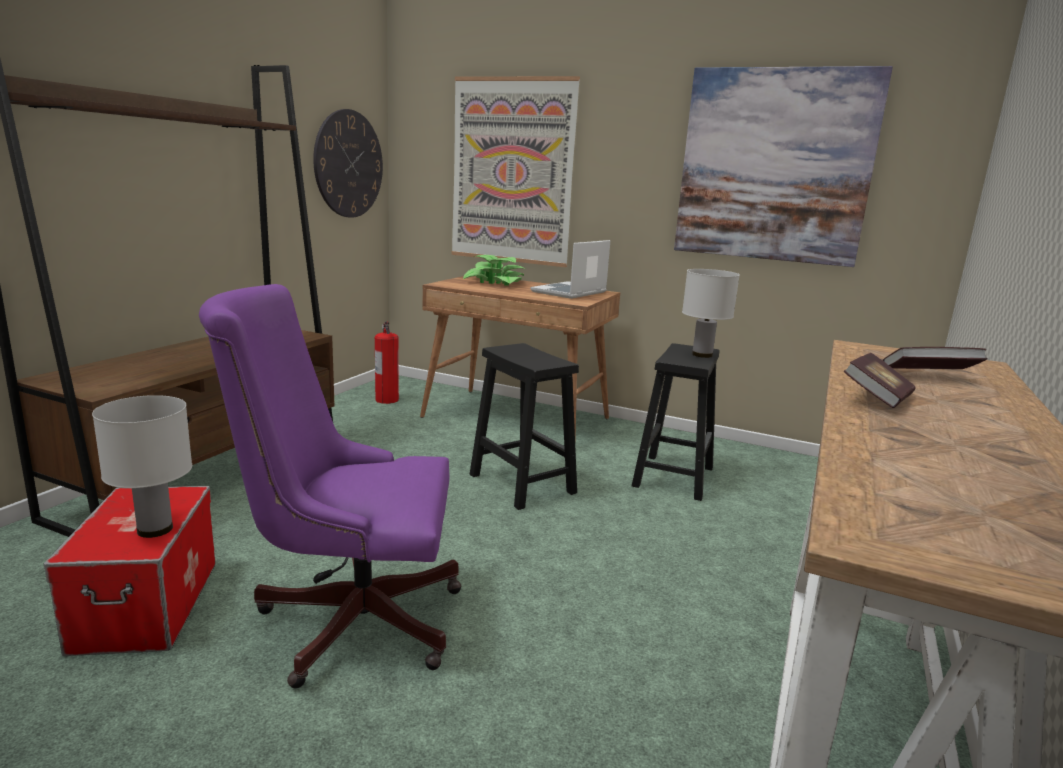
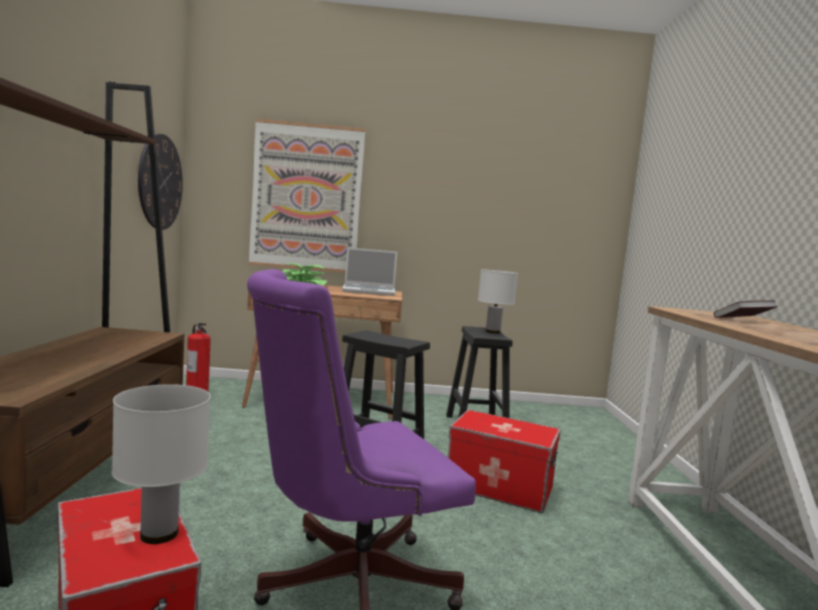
camera: 25 degrees left, 10 degrees down
laptop [531,240,610,299] -> laptop turned 105 degrees counterclockwise [342,247,397,296]
picture [674,66,893,267] -> none
book [844,353,916,408] -> none
none -> storage box [448,410,561,513]

